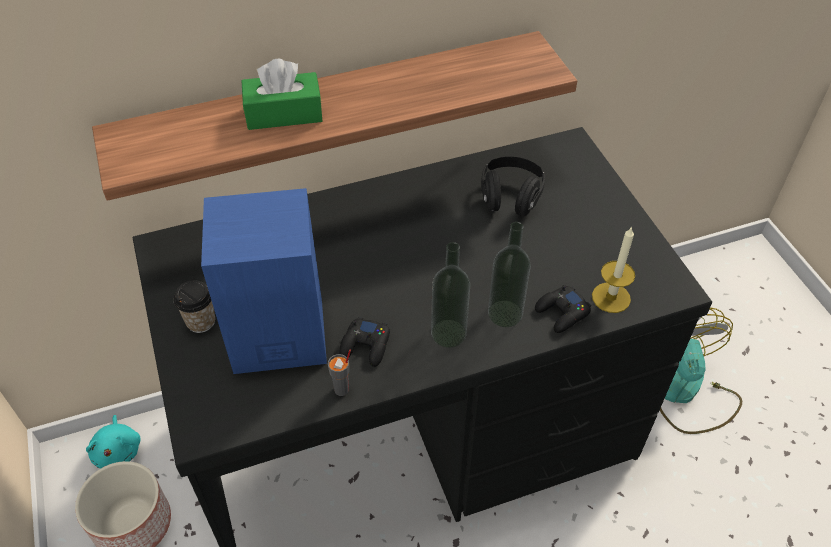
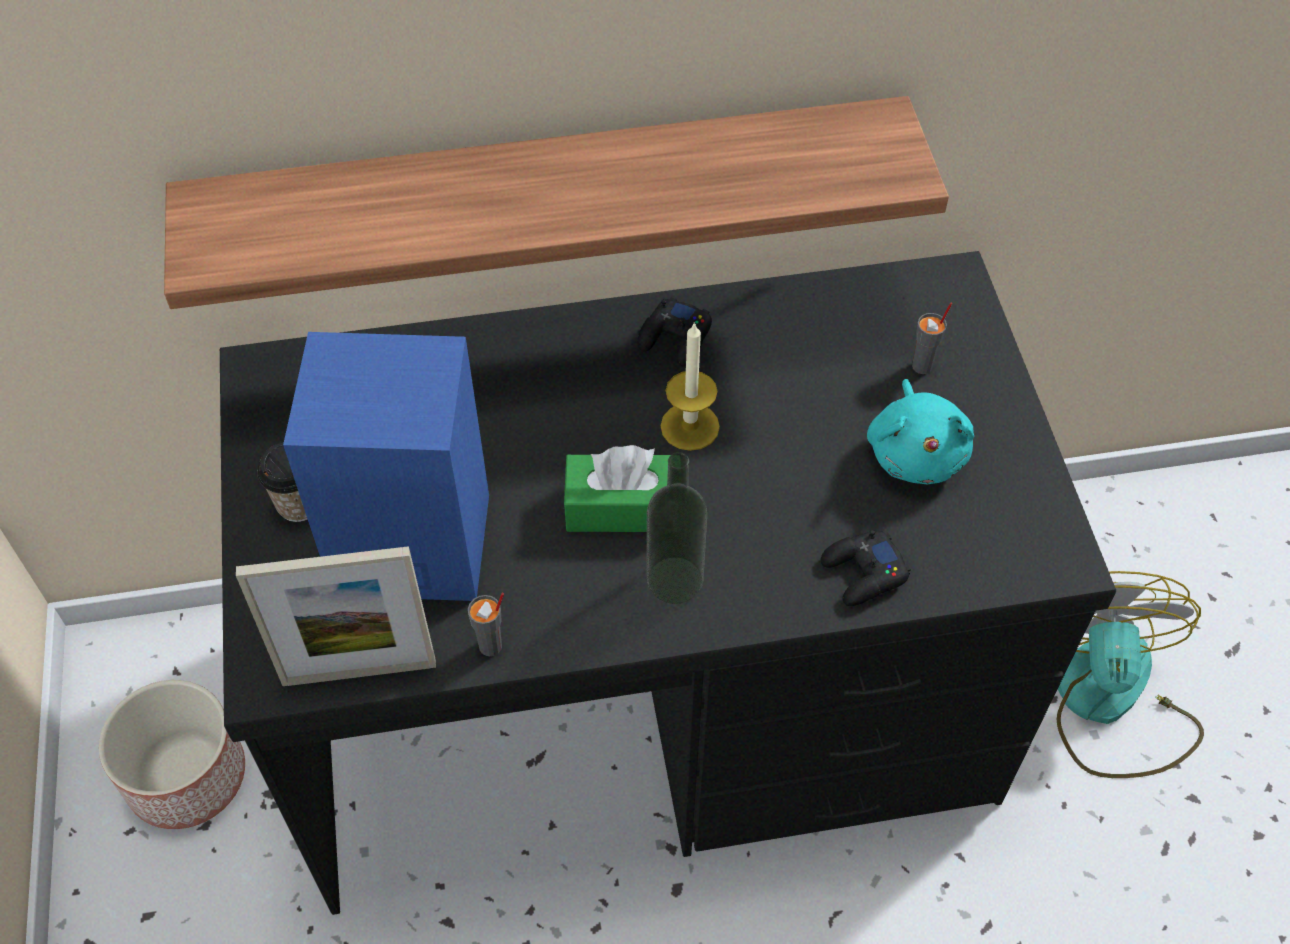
camera: 10 degrees right, 5 degrees up
turquoise plush toy [86,415,140,468] -> turquoise plush toy moved to [867,379,974,484]
green tissue box [241,58,322,130] -> green tissue box moved to [564,445,670,532]
black game controller [339,317,390,367] -> black game controller moved to [637,297,712,367]
black headphones [481,157,545,216] -> none
bottle [488,222,531,327] -> none
candle [592,226,635,313] -> candle moved to [661,322,720,451]
none -> picture frame [236,546,436,686]
none -> grey cup [912,303,952,374]

